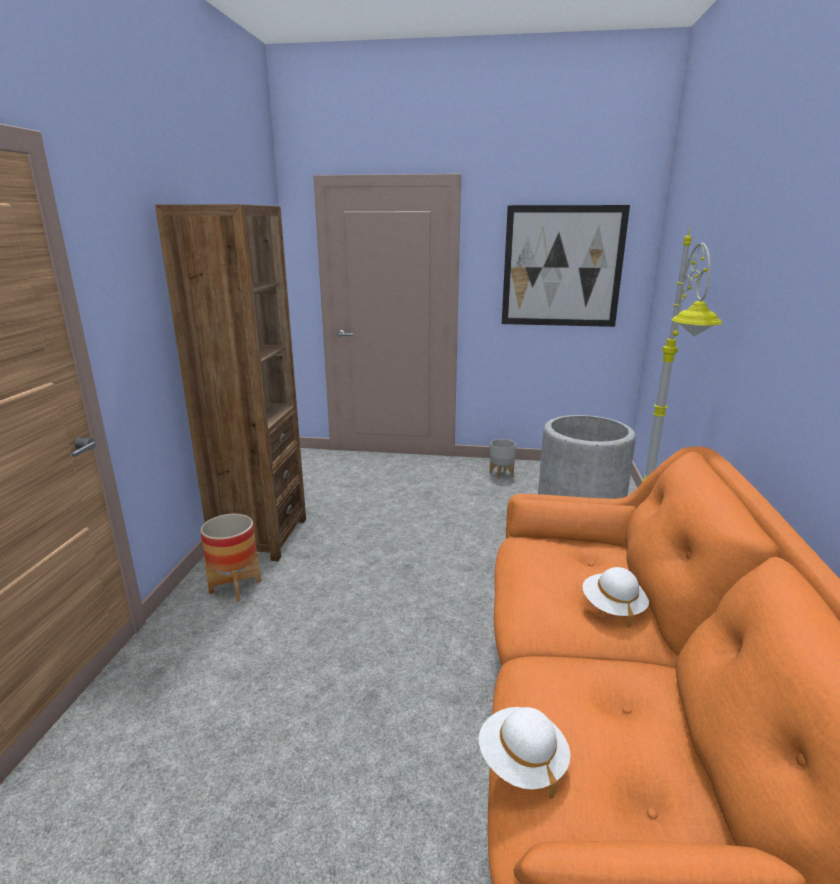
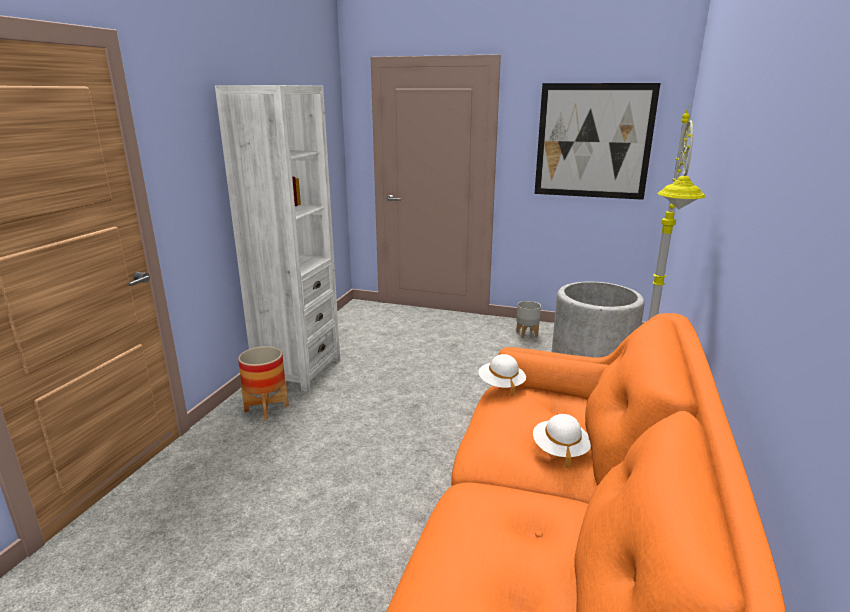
camera: 10 degrees right, 0 degrees up
brown bookcase [155,204,306,561] -> white bookcase [215,85,340,392]
white hat [479,707,570,799] -> white hat moved to [478,354,526,396]

